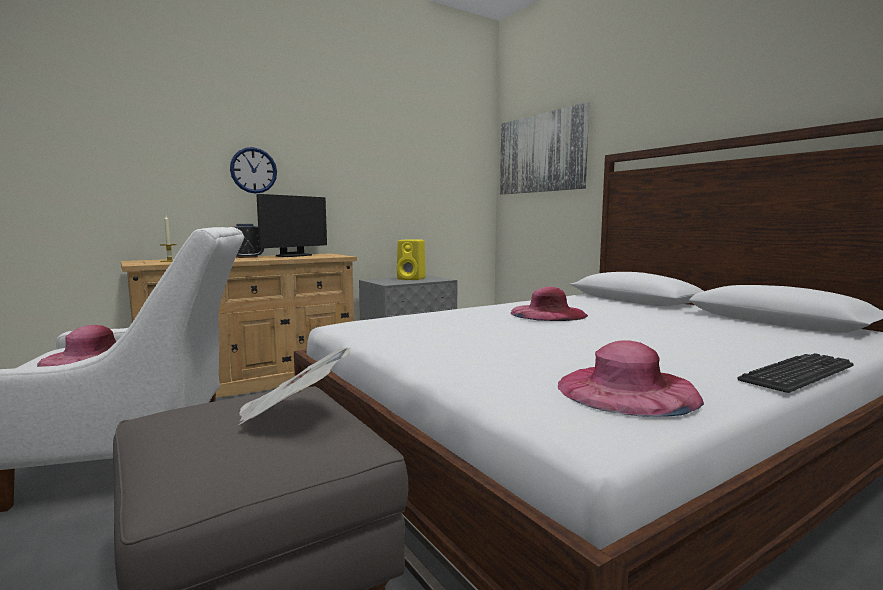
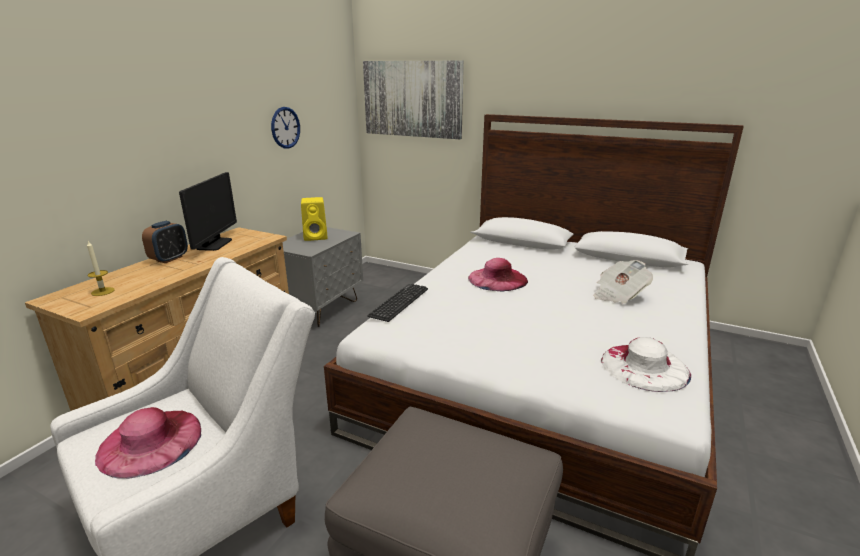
camera: 30 degrees left, 15 degrees up
wall clock [230,147,277,193] -> wall clock moved to [271,107,300,149]
newspaper [239,348,350,425] -> newspaper moved to [594,260,653,304]
pink hat [558,340,704,417] -> white hat [601,337,691,392]
keyboard [737,353,854,393] -> keyboard moved to [367,284,428,322]

